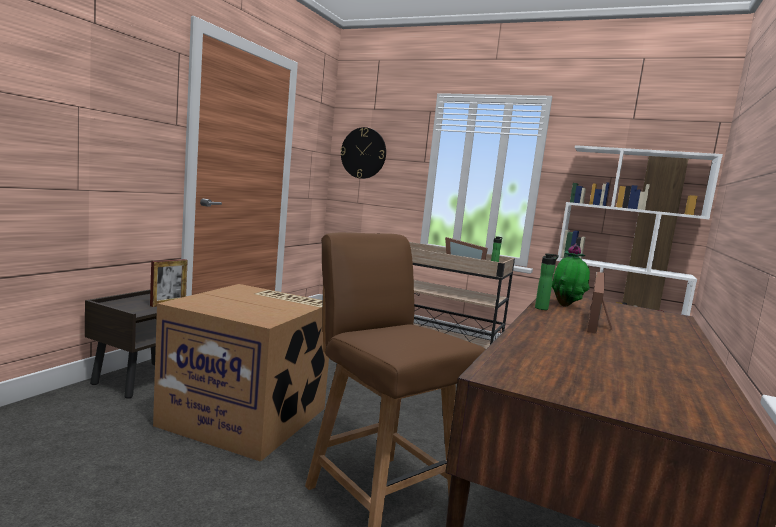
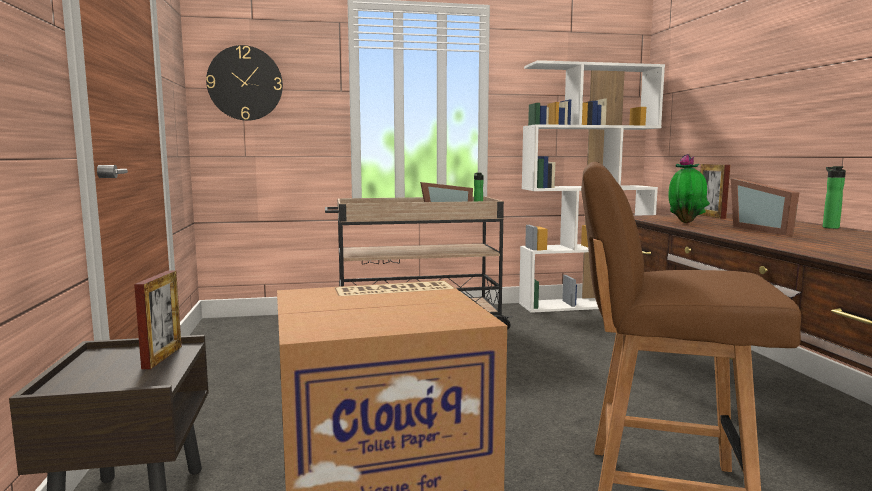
camera: 35 degrees left, 0 degrees up
bottle [535,253,559,310] -> bottle moved to [823,166,846,229]
none -> picture frame [700,164,730,219]

